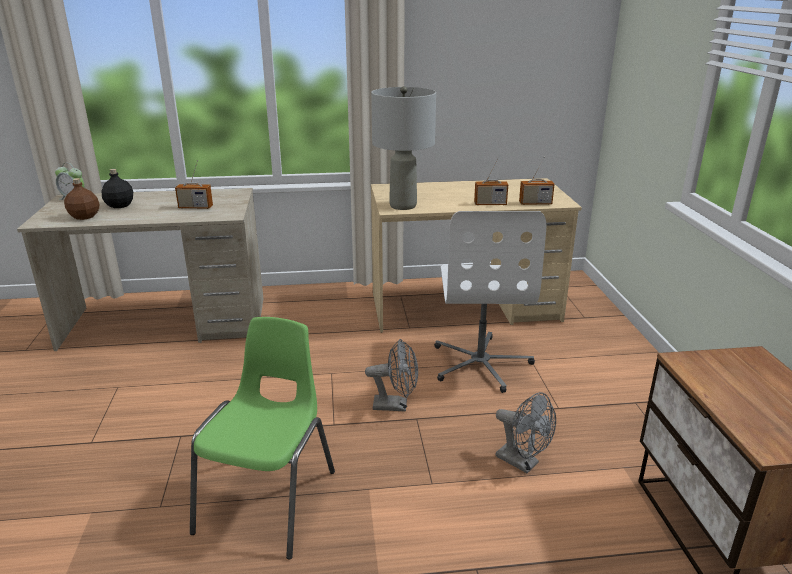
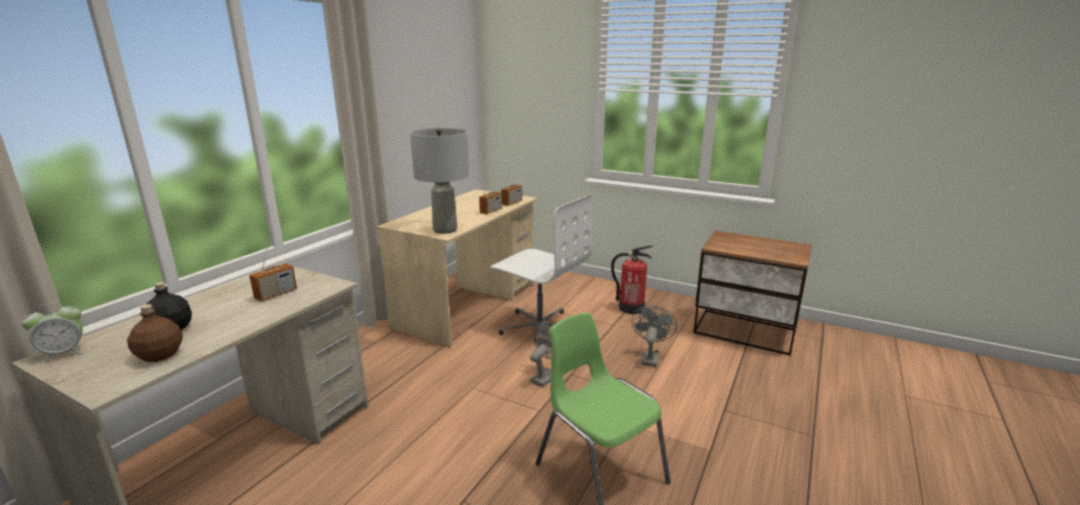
camera: 55 degrees left, 5 degrees down
grey fan [496,392,556,473] -> grey fan turned 60 degrees counterclockwise [631,305,677,367]
none -> fire extinguisher [611,245,653,314]

